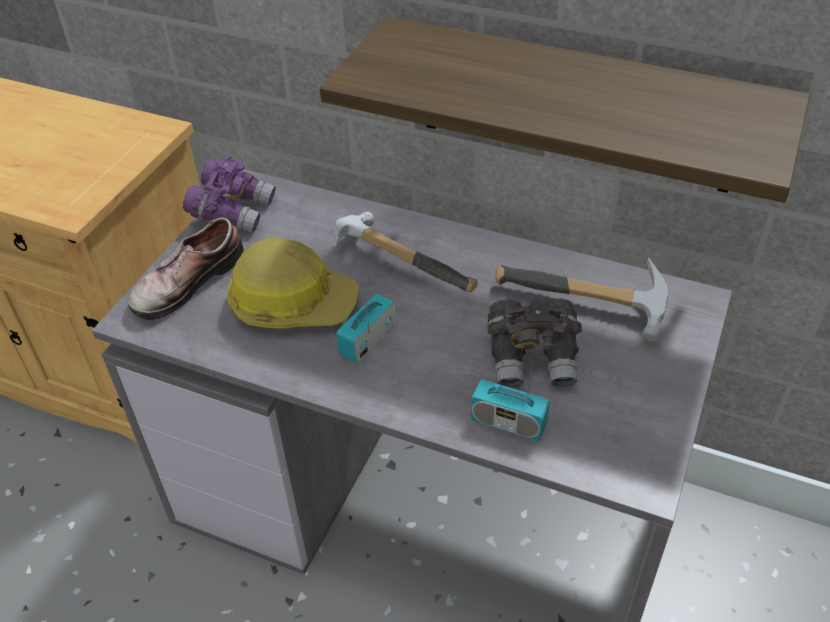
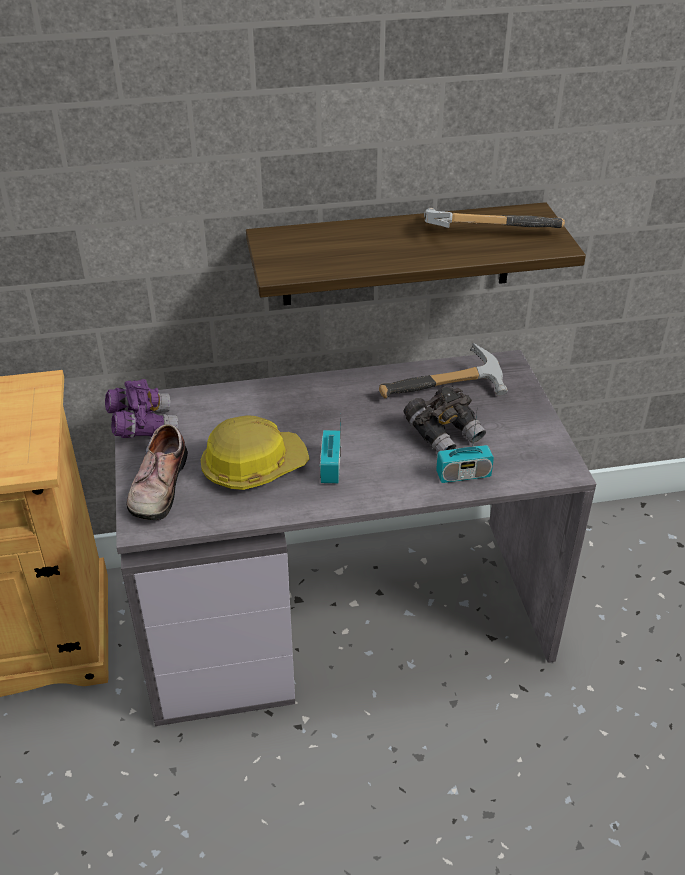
camera: 35 degrees left, 5 degrees down
hammer [333,212,478,292] -> hammer moved to [424,208,565,228]

